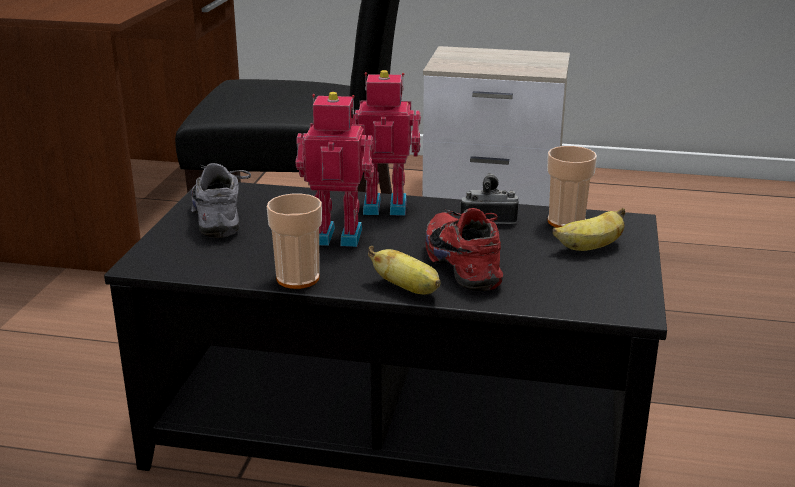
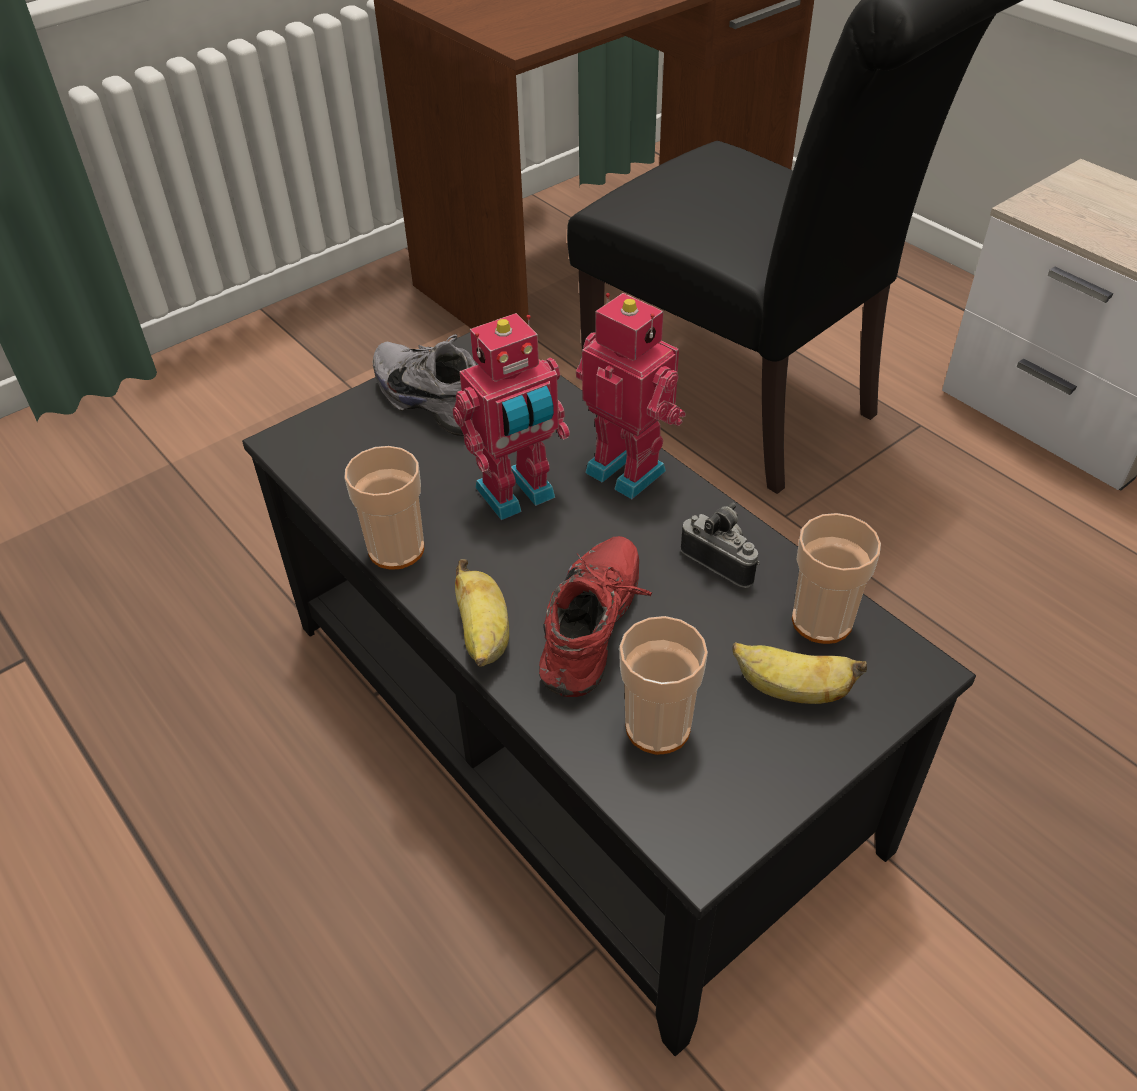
camera: 40 degrees right, 20 degrees up
grey shoe [191,163,251,238] -> grey shoe turned 75 degrees counterclockwise [373,334,476,436]
toy robot [296,92,374,247] -> toy robot turned 105 degrees clockwise [453,313,570,520]
none -> cup [619,616,708,755]

